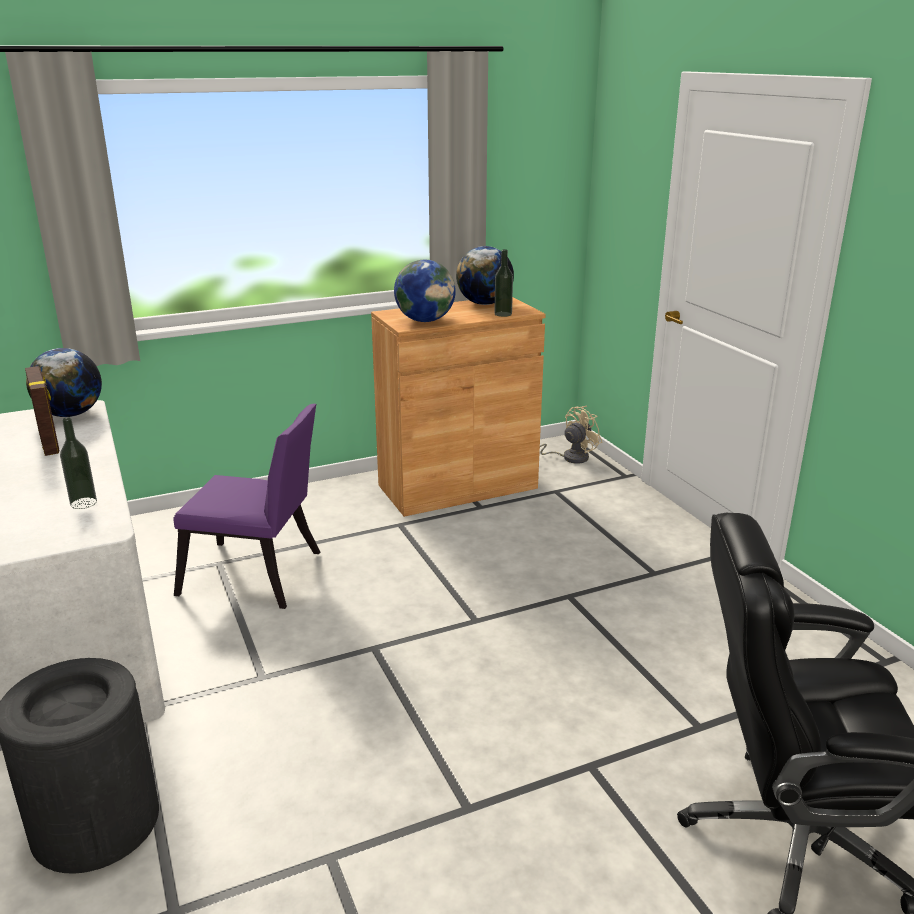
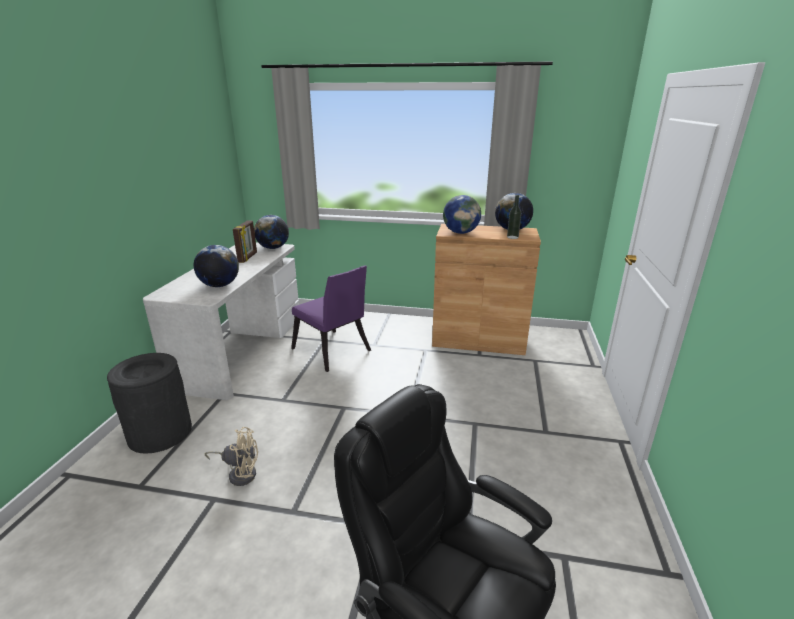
camera: 35 degrees right, 0 degrees up
bottle [60,417,97,509] -> globe [194,245,239,287]
beige fan [540,406,602,464] -> beige fan moved to [205,427,258,486]

